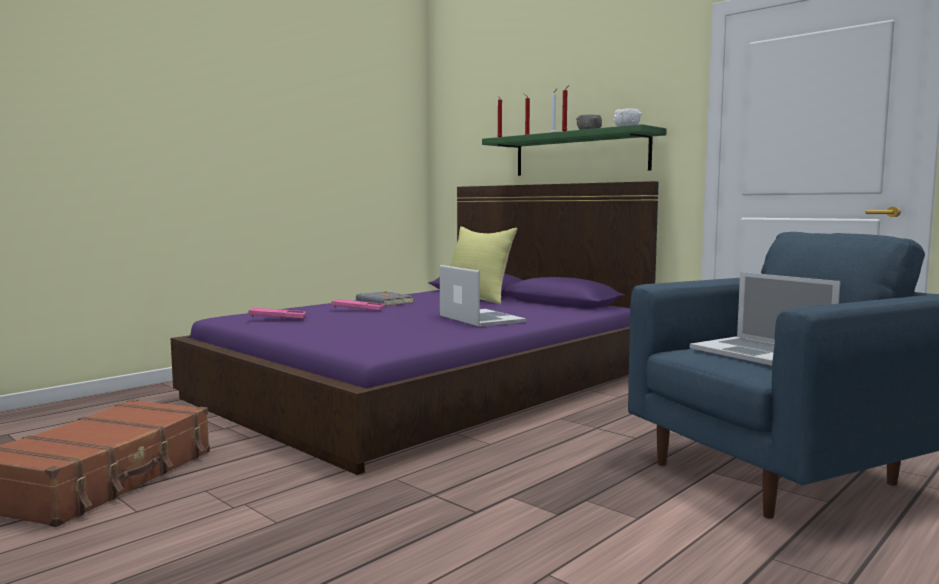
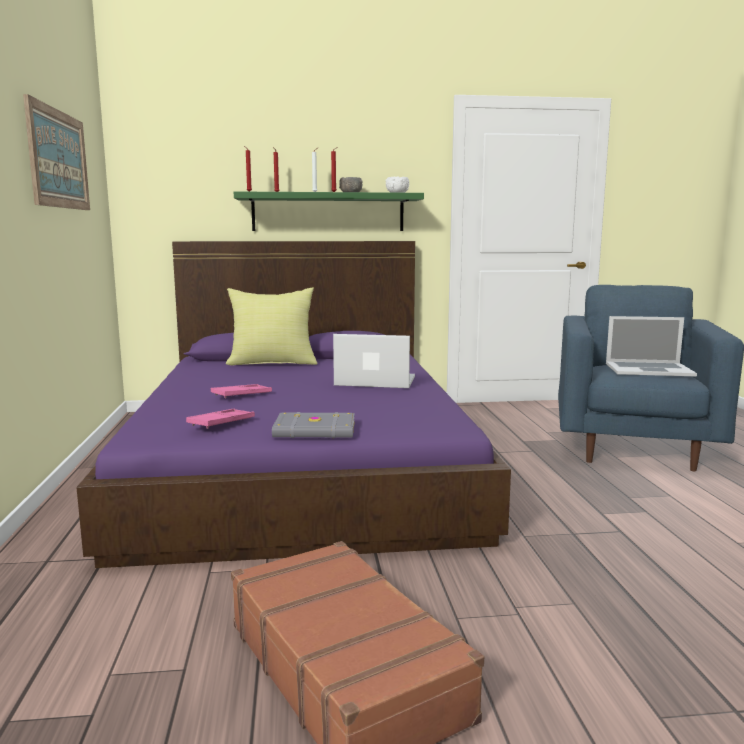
camera: 50 degrees left, 5 degrees up
grey book [356,291,414,306] -> grey book moved to [272,412,355,438]
none -> picture [23,94,90,210]

